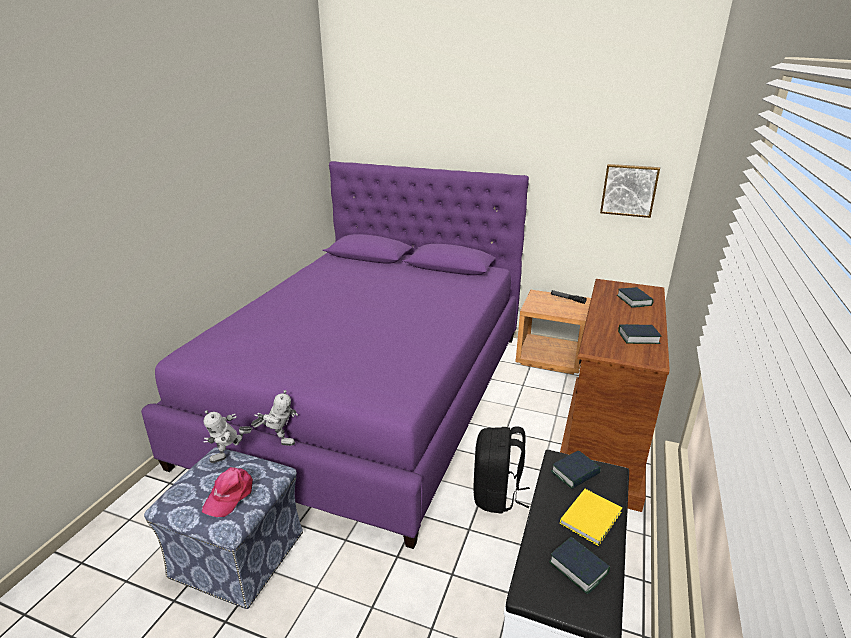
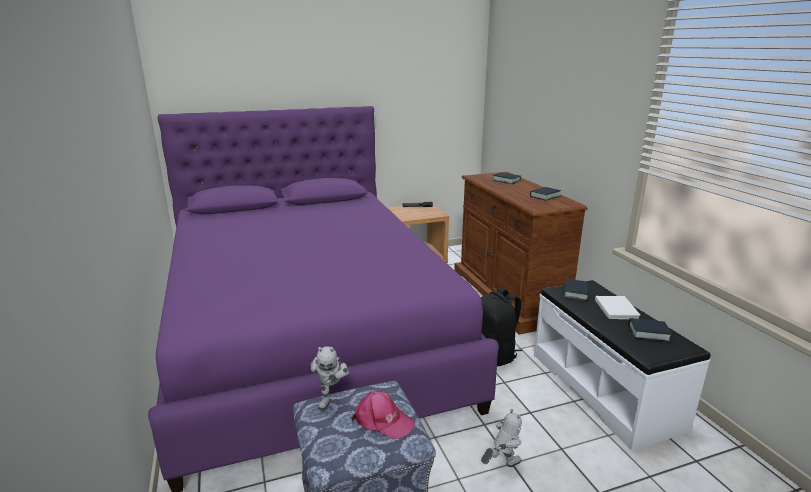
camera: 40 degrees left, 5 degrees down
pink cap [202,467,253,517] -> pink cap turned 45 degrees counterclockwise [351,391,415,439]
toy robot [251,390,298,446] -> toy robot moved to [481,409,522,467]
yellow book [560,489,622,546] -> white book [595,296,641,320]
picture [600,164,660,218] -> none

